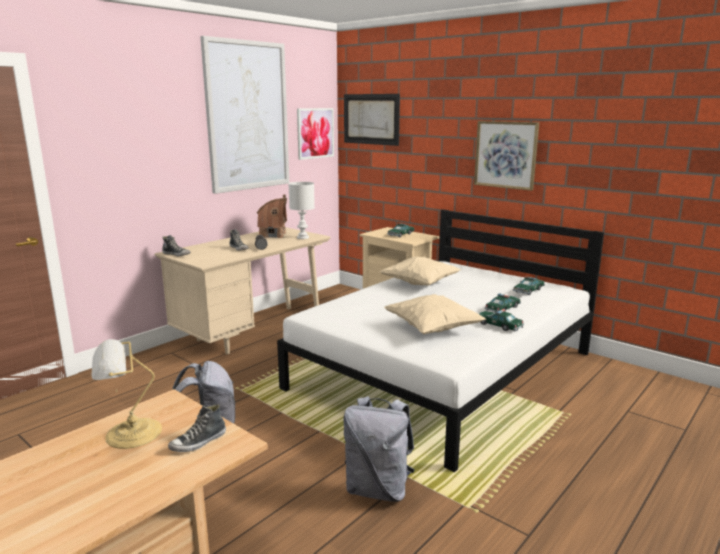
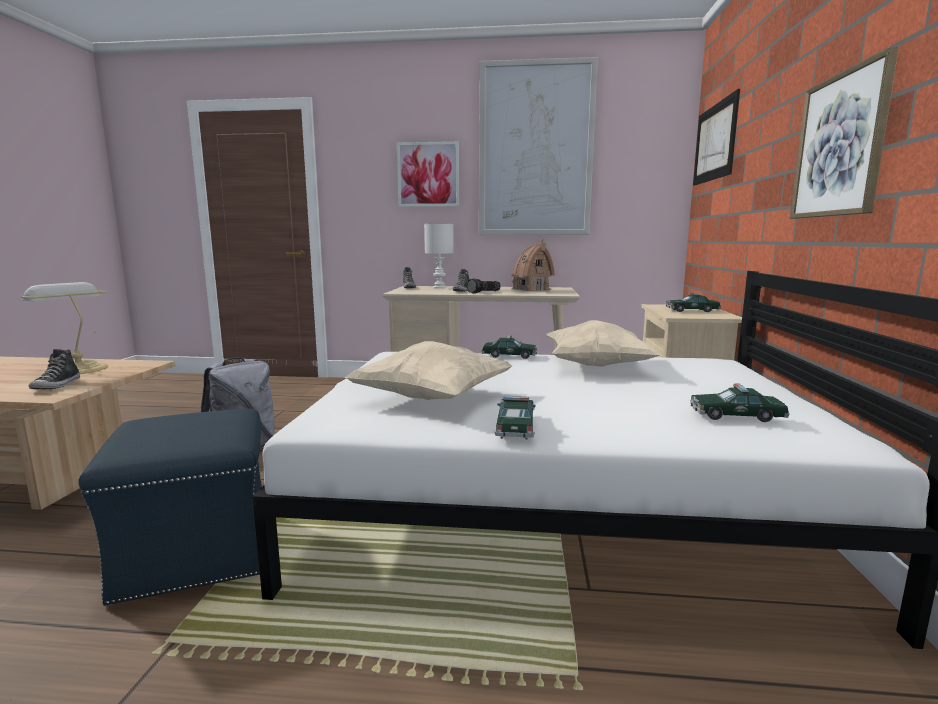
camera: 55 degrees right, 5 degrees down
shoe [168,404,226,452] -> shoe turned 105 degrees counterclockwise [29,349,80,390]
white table lamp [288,182,315,239] -> white table lamp moved to [424,224,454,289]
picture [297,108,334,160] -> picture moved to [397,141,459,207]
grey backpack [343,396,415,502] -> blue ottoman [78,409,262,605]
toy car [484,293,521,312] -> toy car moved to [482,335,537,359]

